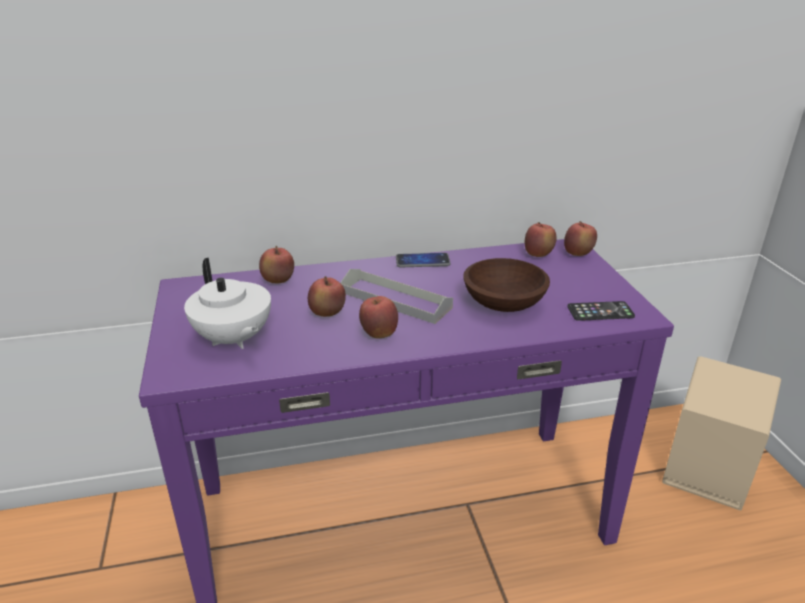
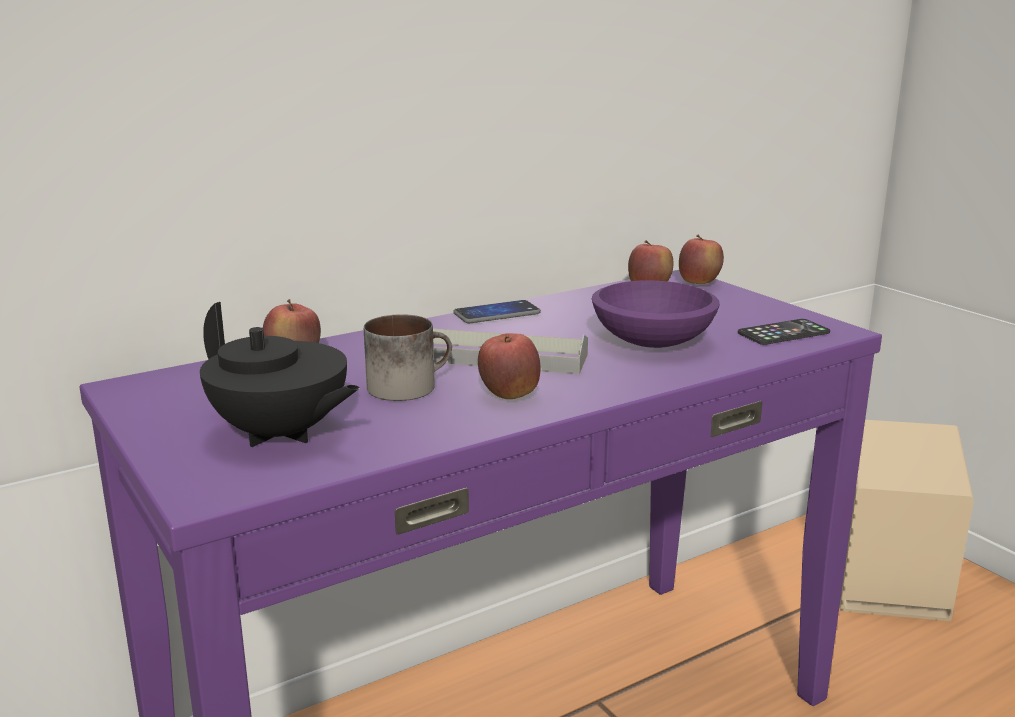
camera: 20 degrees left, 10 degrees down
white teapot [184,258,271,349] -> black teapot [200,302,360,447]
apple [308,276,346,317] -> mug [364,314,452,401]
brown bowl [463,258,550,312] -> purple bowl [592,280,720,348]

